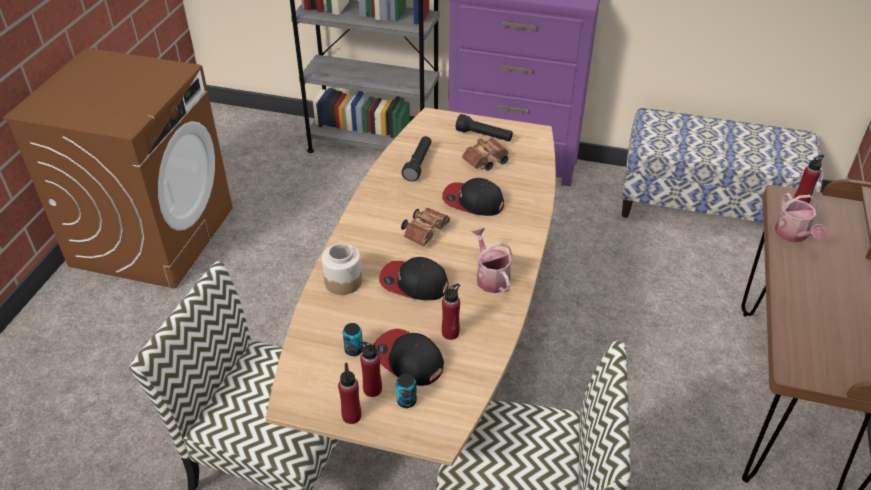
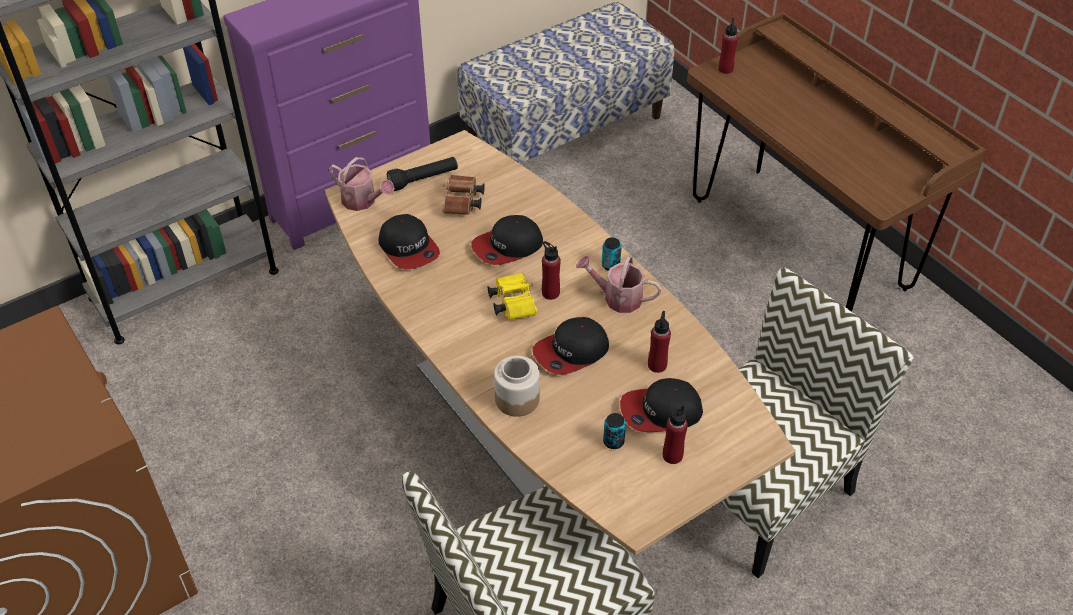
camera: 50 degrees left, 5 degrees up
red bottle [338,363,361,424] -> red bottle moved to [542,241,561,300]
can [396,373,417,408] -> can moved to [602,237,622,271]
black flashlight [401,136,432,181] -> cap [378,214,440,270]
brown binoculars [401,207,450,246] -> yellow binoculars [488,272,537,320]
watering can [775,193,826,242] -> watering can moved to [329,157,395,211]

